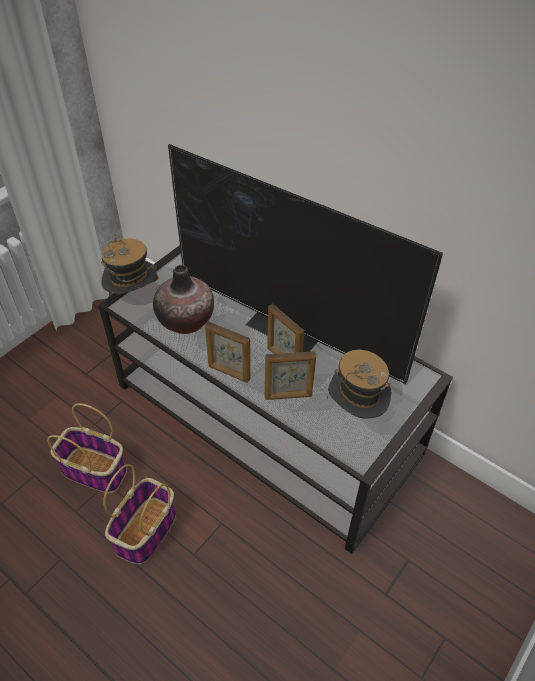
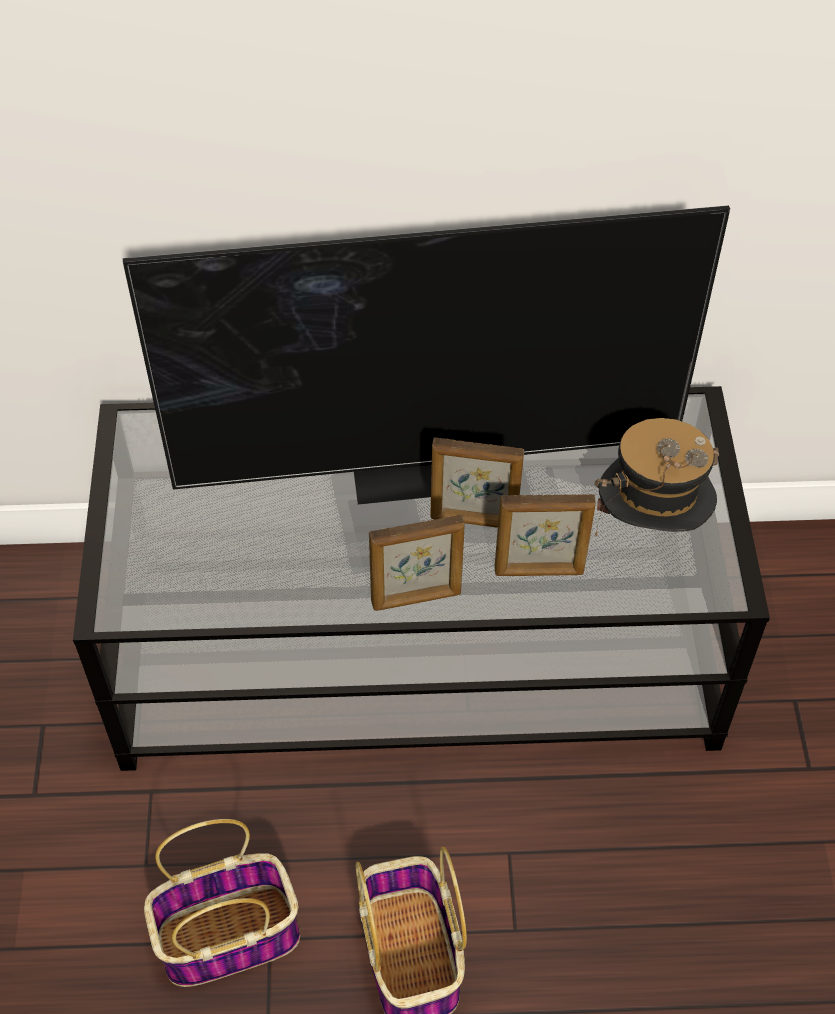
camera: 40 degrees left, 5 degrees up
hat [101,235,159,294] -> none
vase [153,265,214,334] -> none
picture frame [265,351,316,400] -> picture frame turned 45 degrees clockwise [495,494,596,576]

